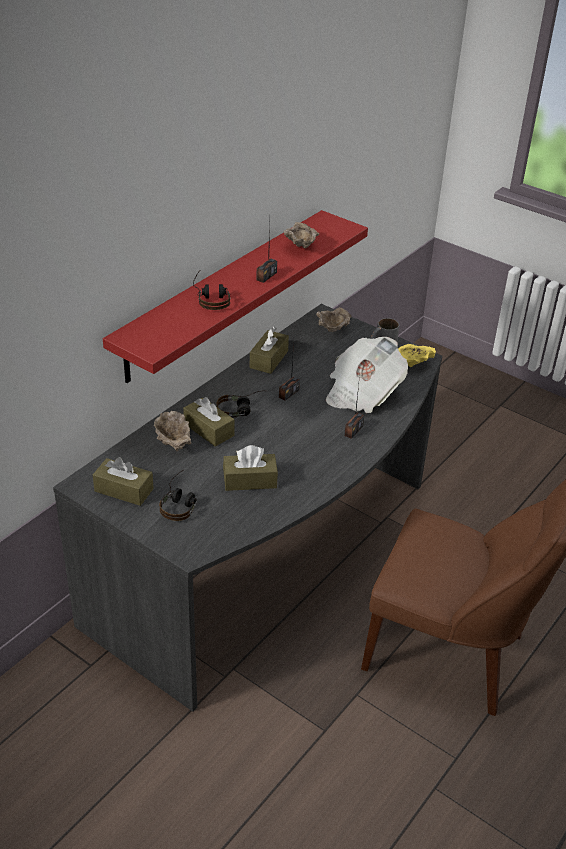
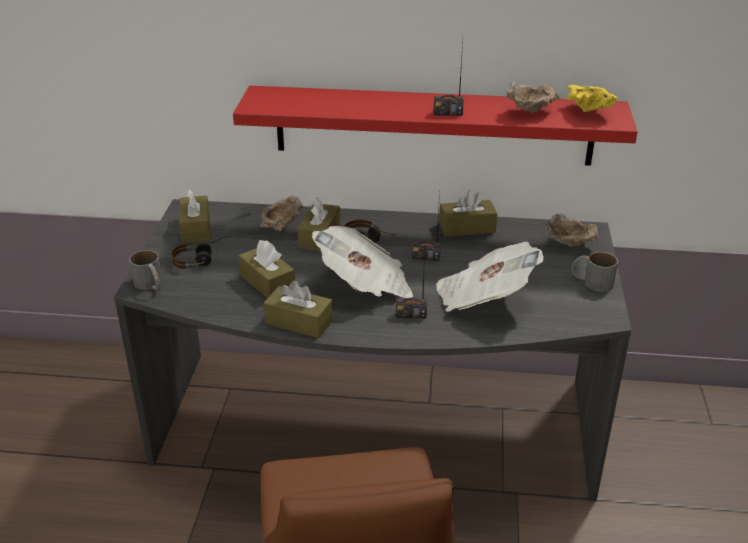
camera: 60 degrees right, 5 degrees down
headphones [193,271,231,310] -> none
yellow bowl [398,344,436,367] -> yellow bowl moved to [566,85,618,112]
none -> grey mug [129,250,163,291]
none -> brown tissue box [264,281,333,338]
none -> newspaper [312,226,413,298]

